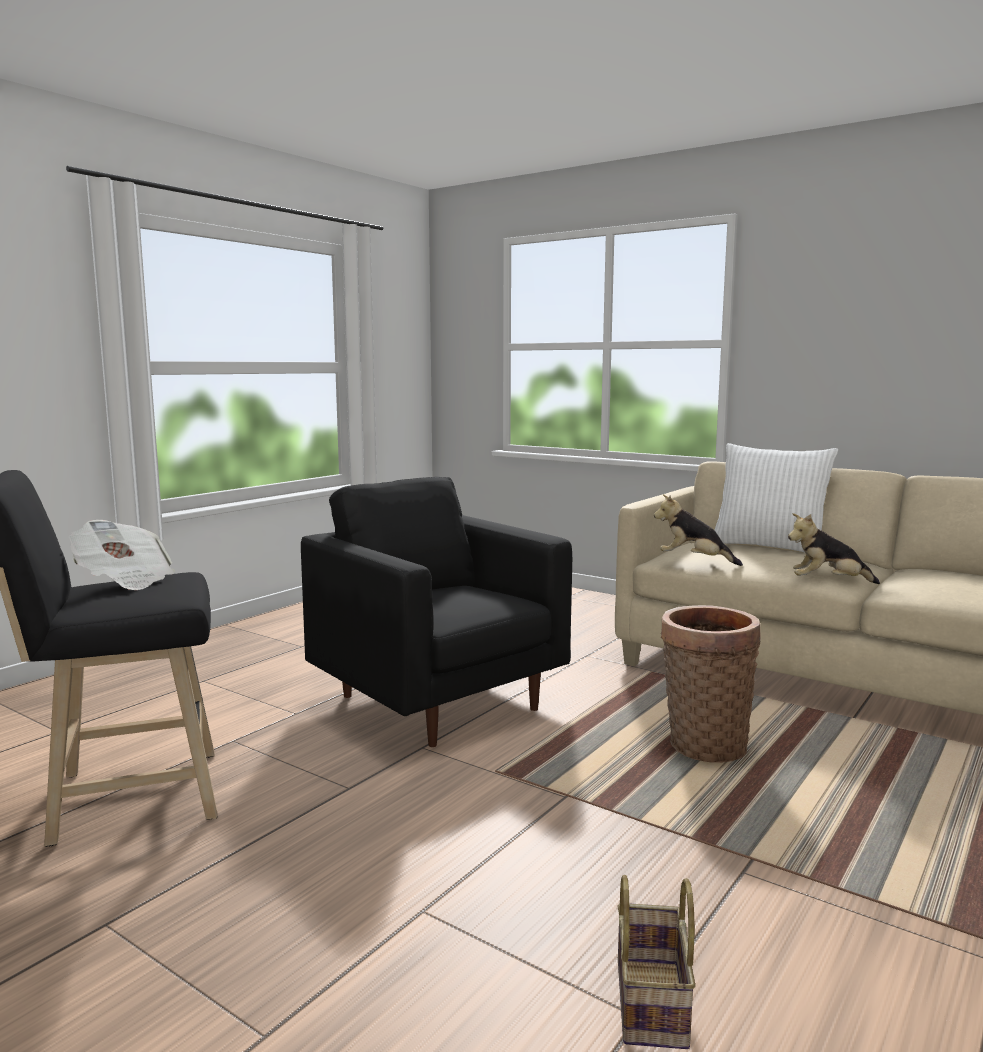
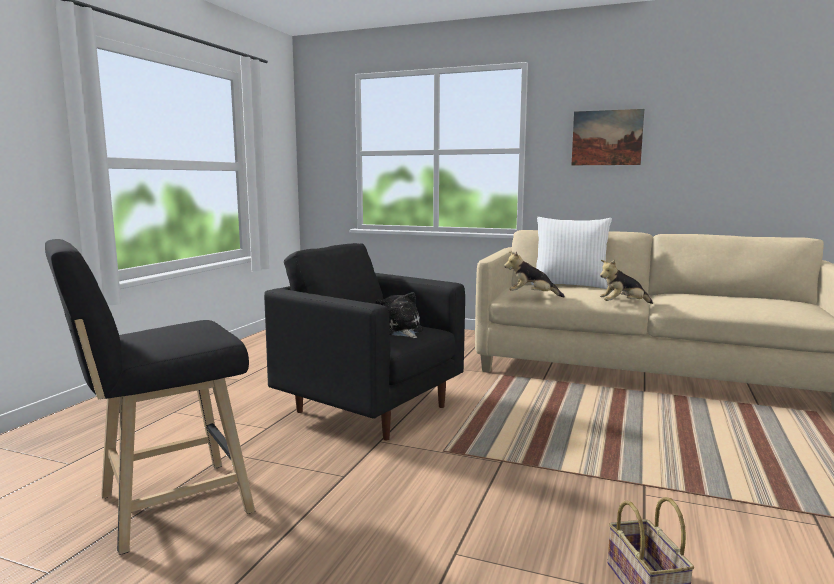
camera: 15 degrees left, 0 degrees up
newspaper [69,520,175,590] -> none
basket [661,605,760,763] -> none
none -> plush toy [375,292,423,338]
none -> picture [572,109,644,165]

